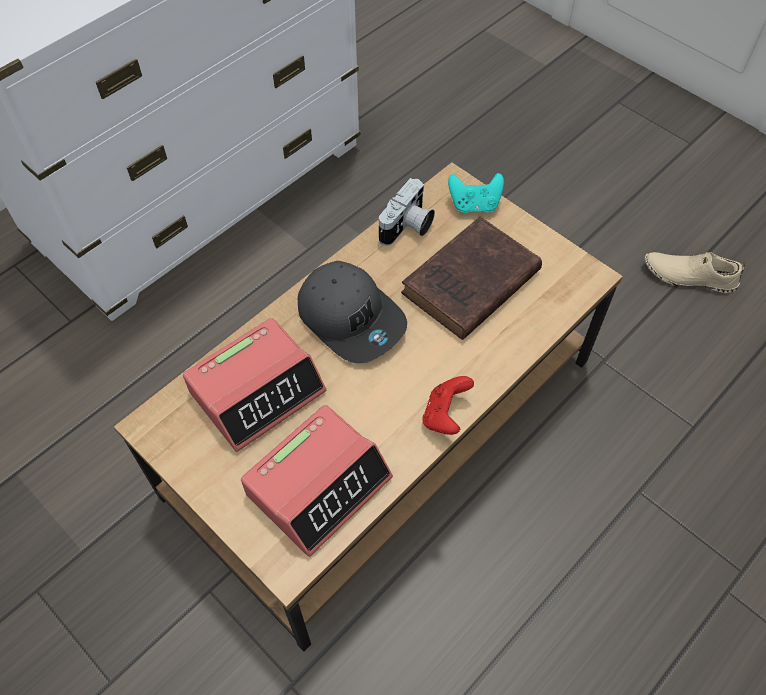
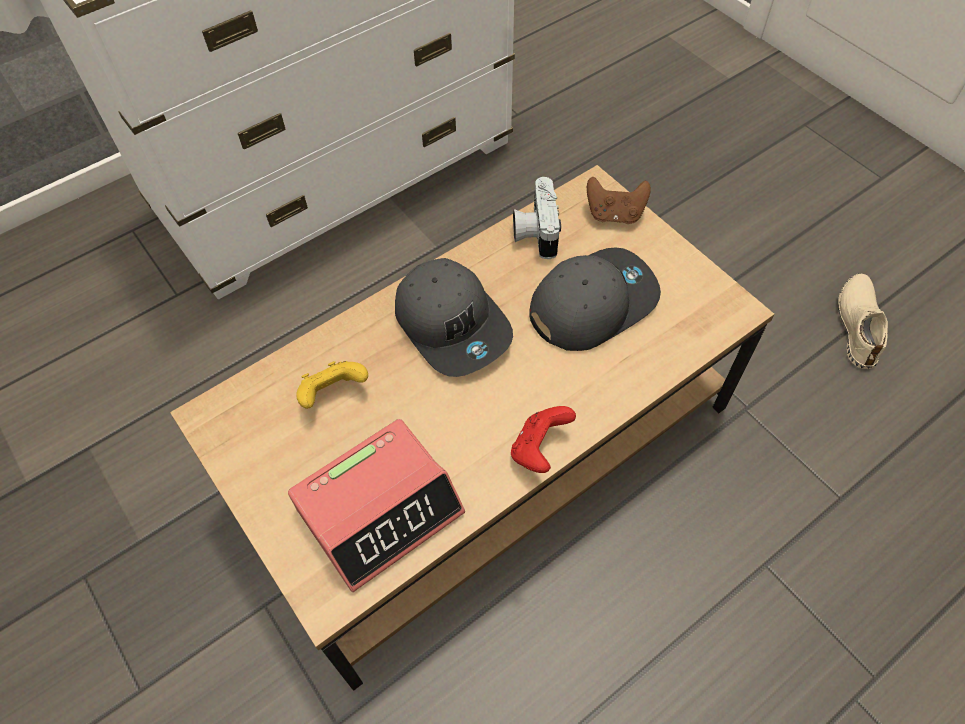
camera: 10 degrees right, 0 degrees up
alarm clock [183,318,326,452] -> yellow game controller [296,361,368,409]
camera [379,178,435,246] -> camera turned 135 degrees clockwise [513,177,561,259]
brown book [401,217,542,340] -> grey cap [530,247,661,351]
turquoise game controller [448,173,504,213] -> brown game controller [587,177,651,224]
beige shoe [645,252,745,293] -> beige shoe turned 75 degrees clockwise [838,273,888,369]

